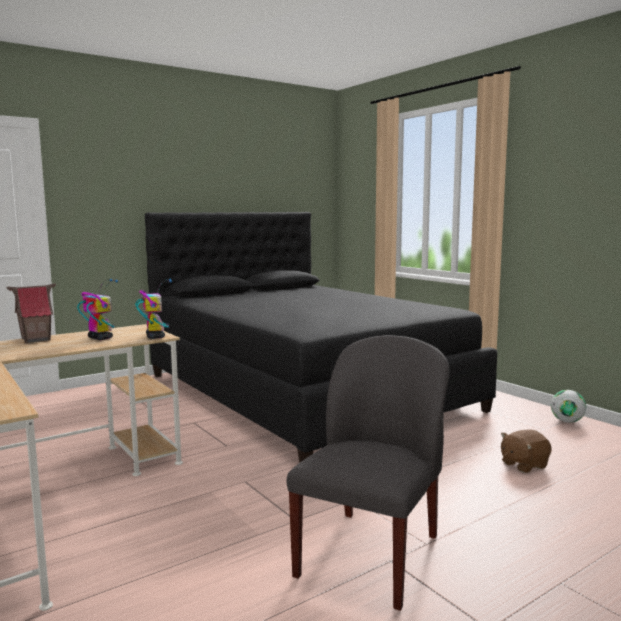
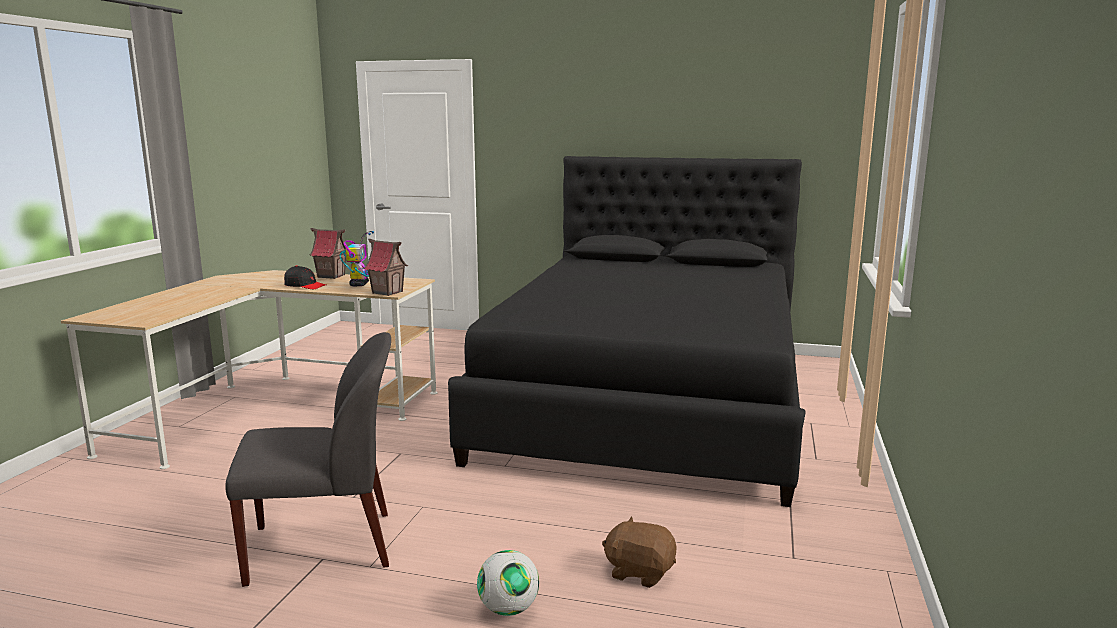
camera: 50 degrees right, 5 degrees up
toy robot [135,279,172,339] -> toy house [364,239,408,296]
football [551,390,586,423] -> football moved to [477,550,539,616]
none -> black cap [284,266,326,289]

